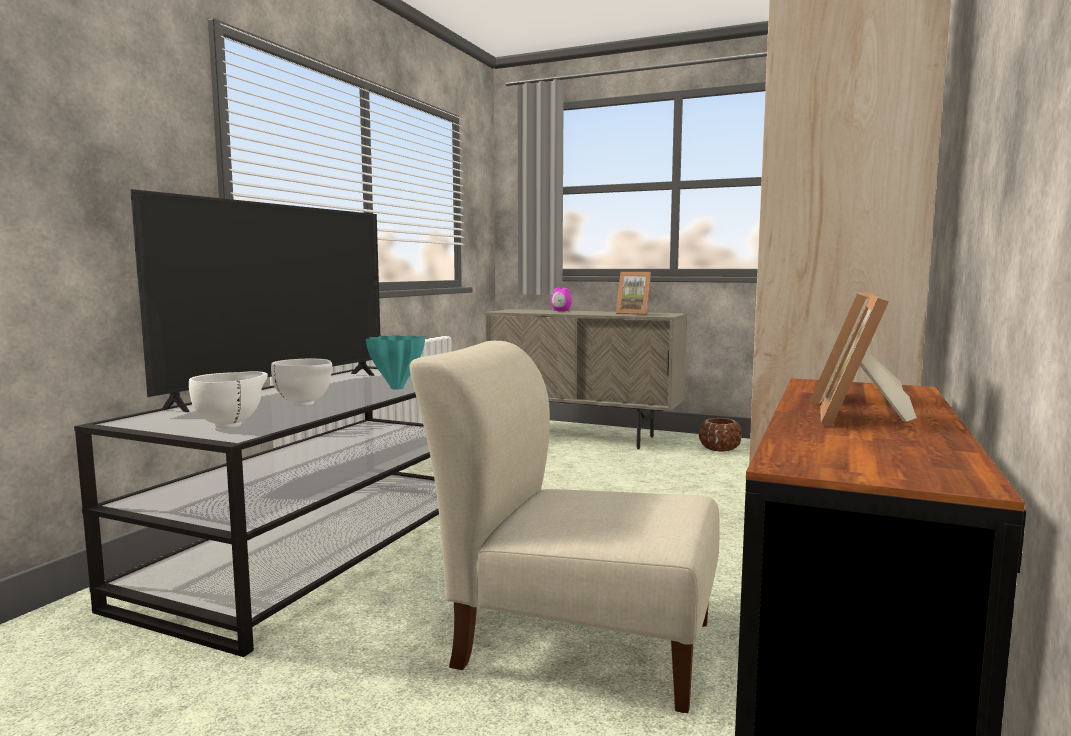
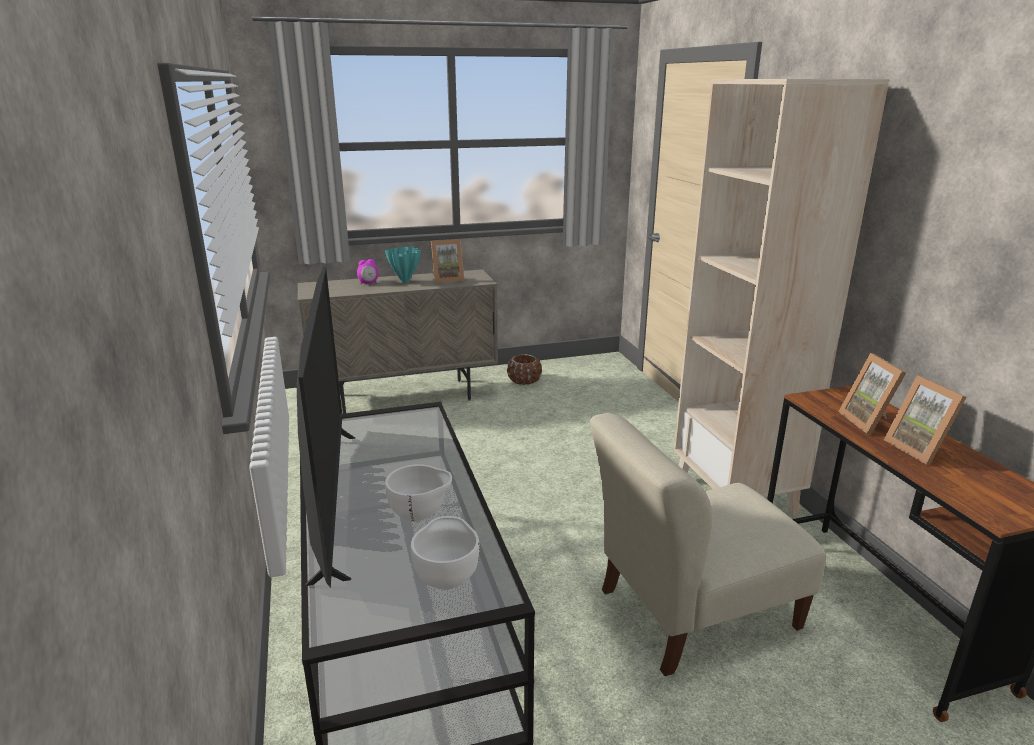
camera: 40 degrees left, 15 degrees up
turquoise vase [366,335,425,390] -> turquoise vase moved to [385,246,421,283]

